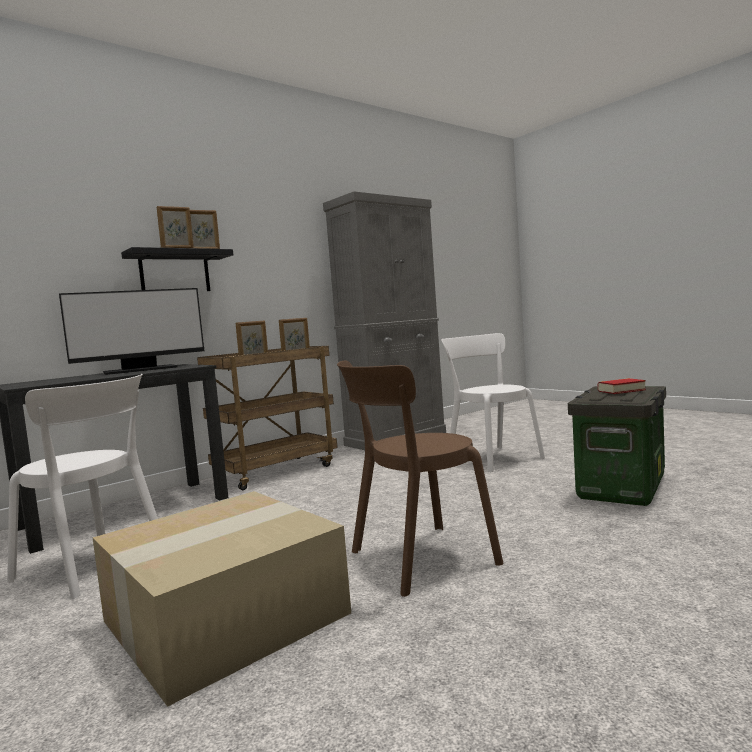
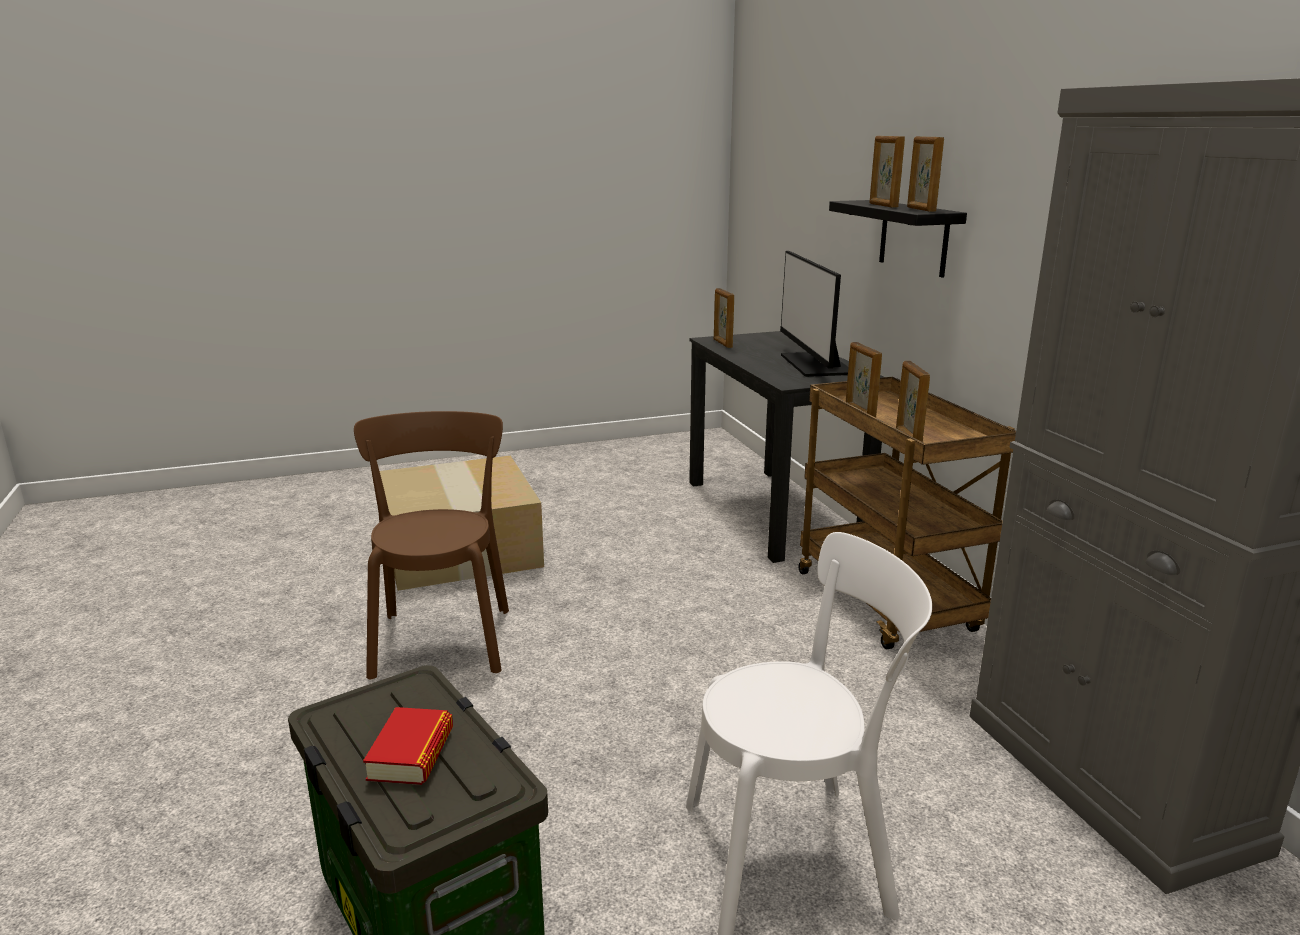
camera: 110 degrees right, 15 degrees up
white chair [7,374,158,599] -> none
none -> picture frame [714,288,734,348]

